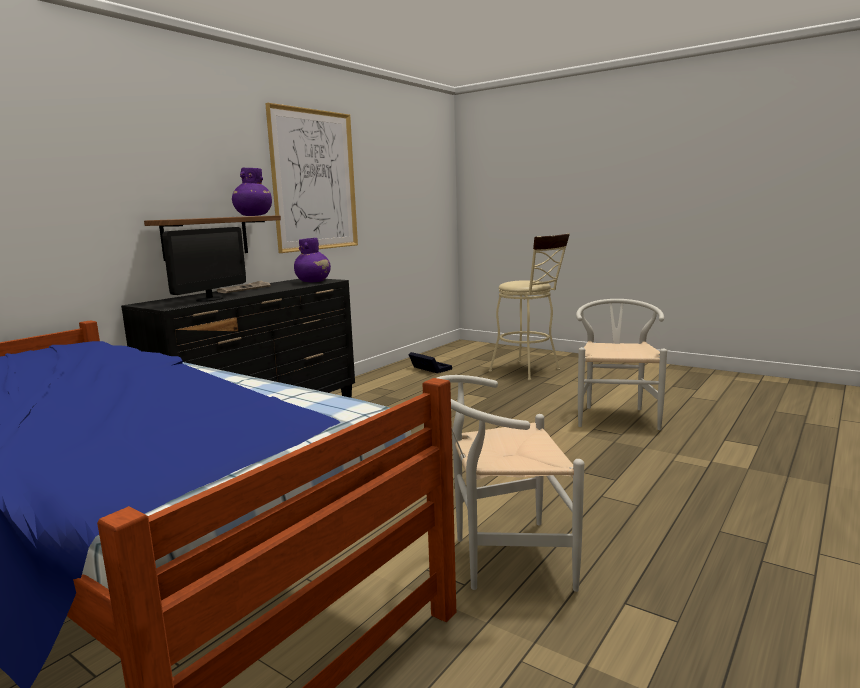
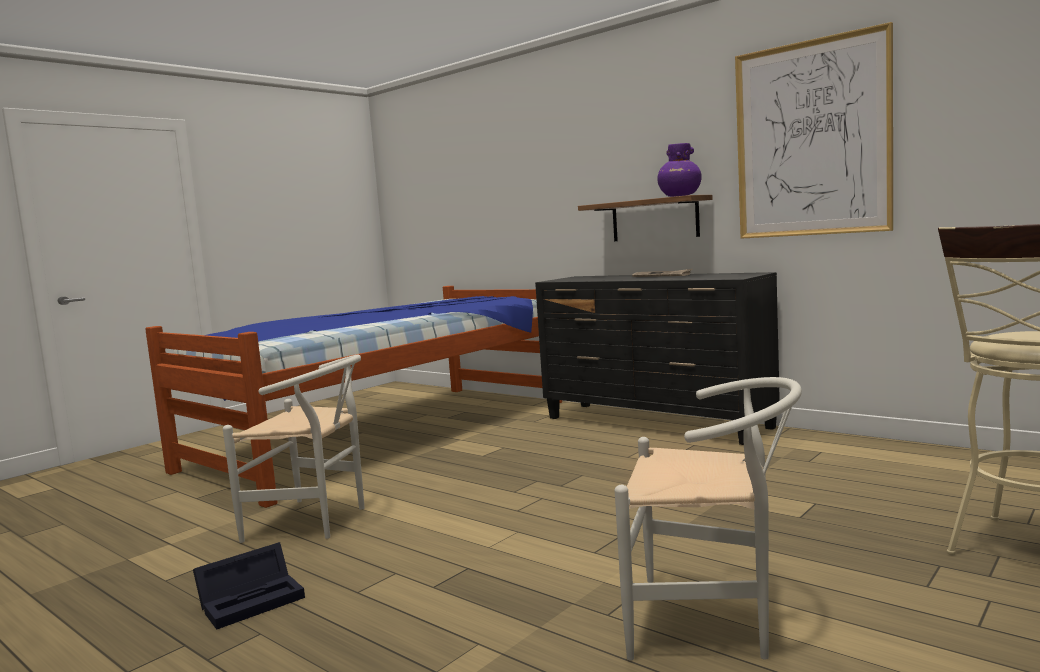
camera: 95 degrees right, 5 degrees down
monitor [162,227,246,302] -> none
purple vase [294,238,331,282] -> none
black storage box [408,352,452,373] -> black storage box moved to [193,542,305,630]
white chair [437,375,584,592] -> white chair turned 105 degrees clockwise [223,355,365,543]

